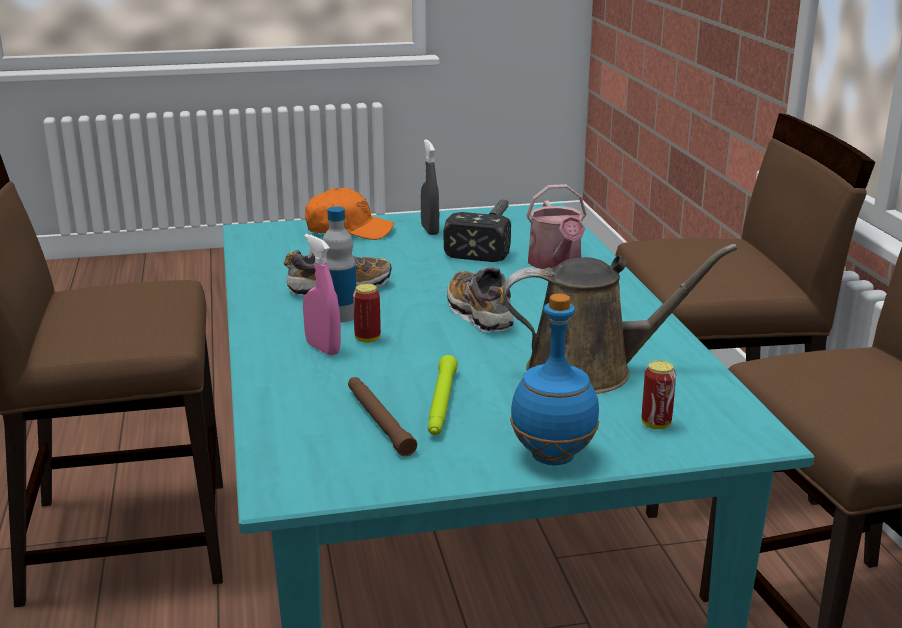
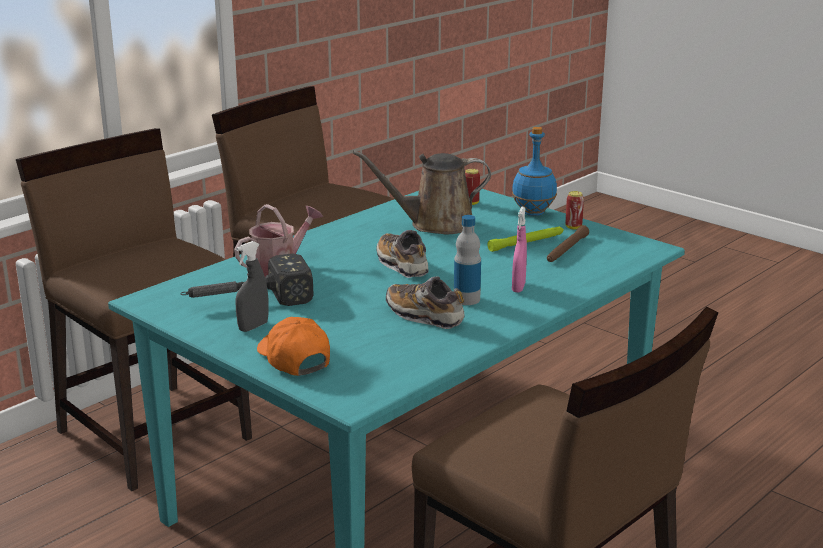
camera: 125 degrees left, 0 degrees up
can [353,284,381,343] -> can moved to [566,191,584,230]
shoe [447,267,514,332] -> shoe turned 120 degrees clockwise [376,230,429,278]
brown watering can [503,244,737,394] -> brown watering can turned 60 degrees counterclockwise [353,151,491,234]

